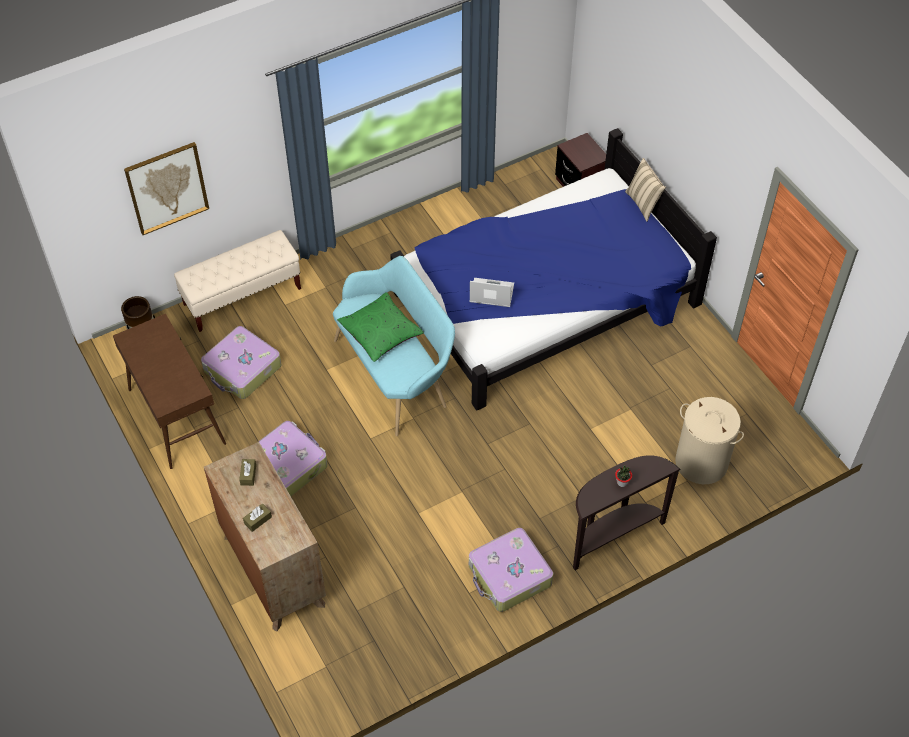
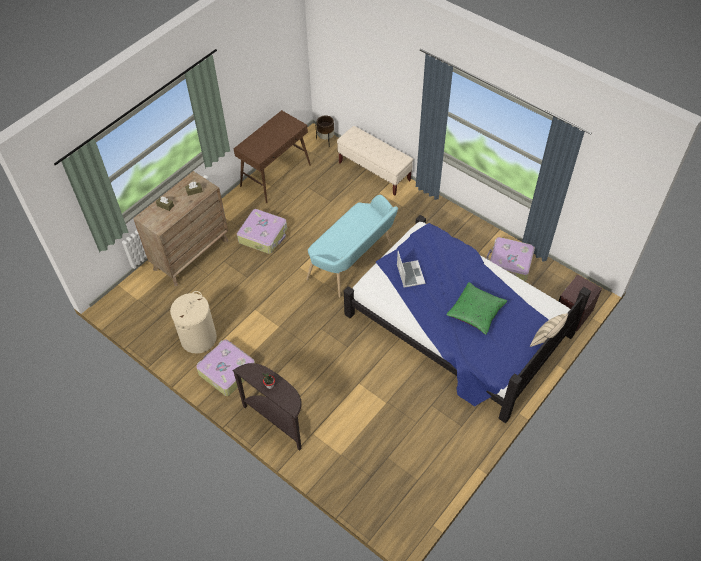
camera: 70 degrees right, 0 degrees up
picture [124,142,209,235] -> none
suitcase [201,326,282,399] -> suitcase moved to [486,237,535,282]
green pillow [337,292,424,362] -> green pillow moved to [446,282,507,335]
beige laundry basket [675,397,744,484] -> beige laundry basket moved to [170,291,217,354]

